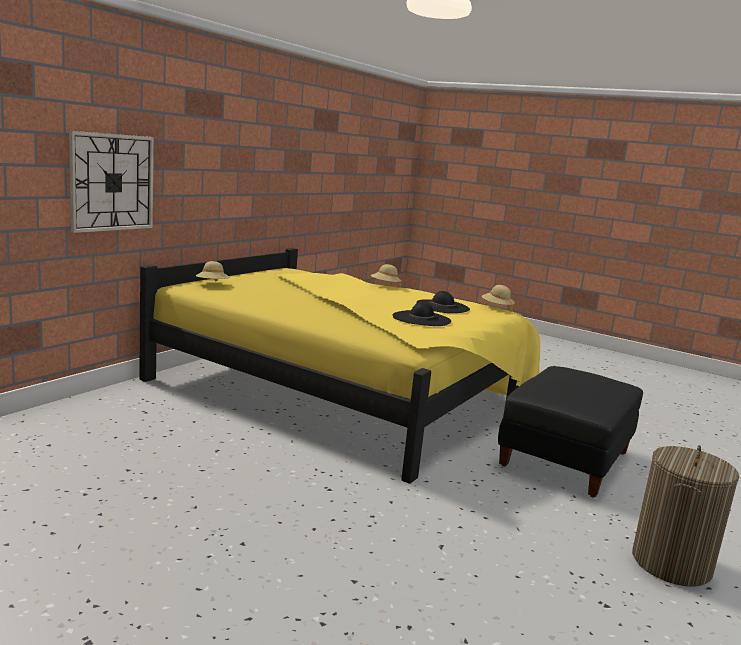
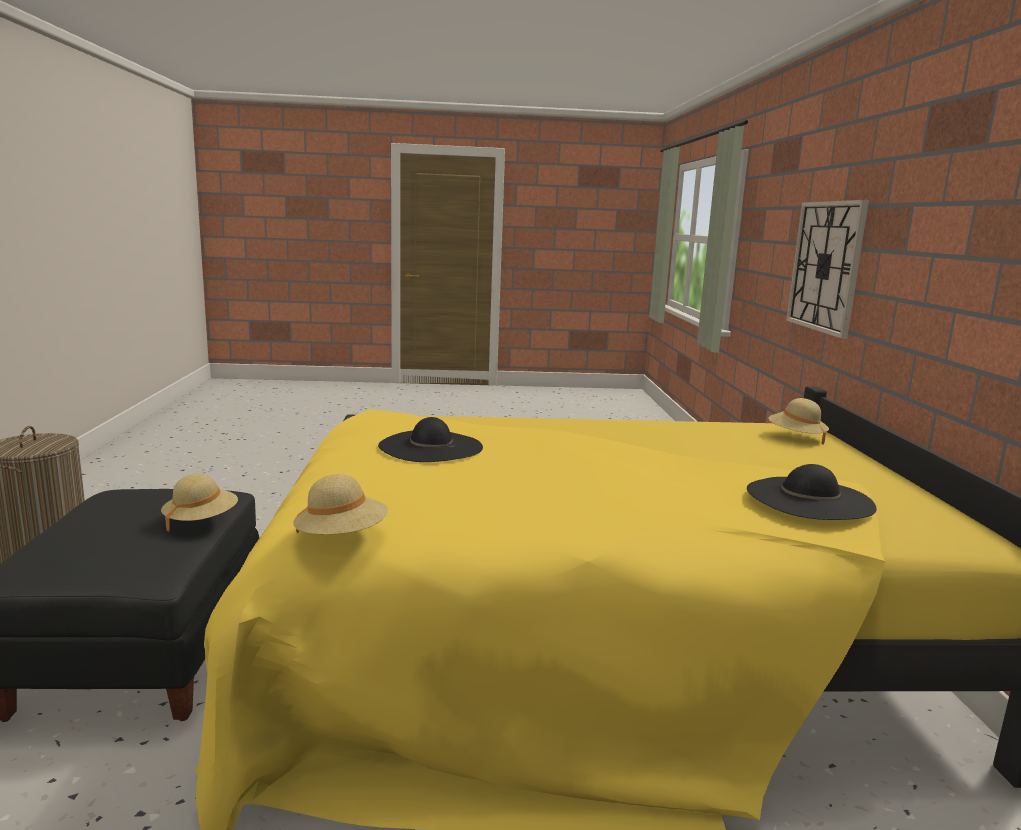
camera: 145 degrees right, 0 degrees up
beige hat [371,264,401,286] -> beige hat moved to [161,474,238,533]
black hat [416,291,470,313] -> black hat moved to [747,464,876,520]

